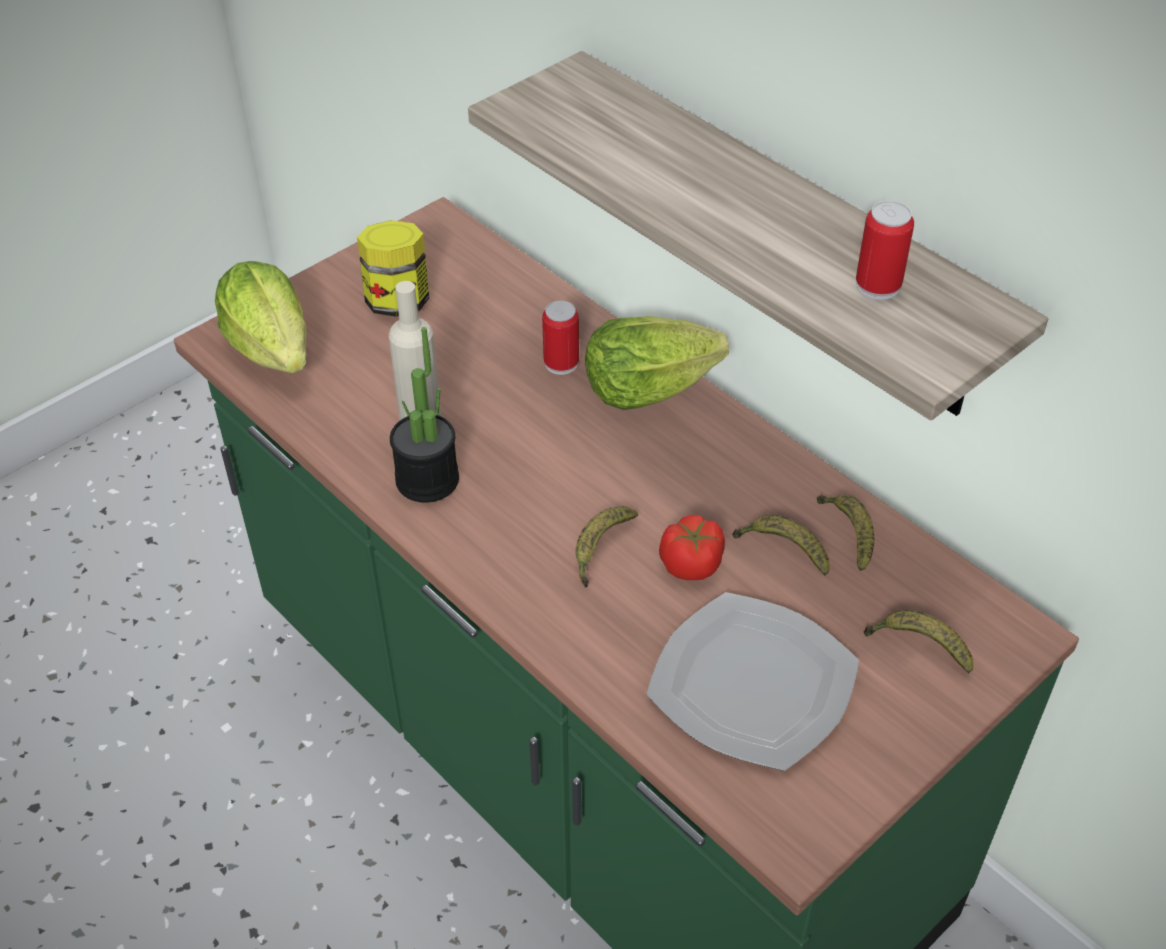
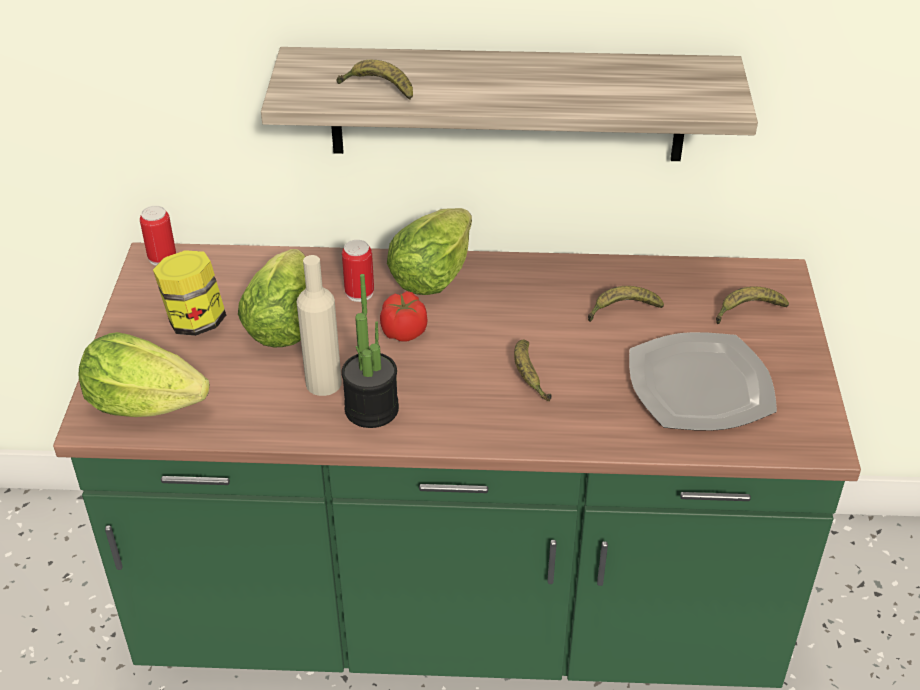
camera: 45 degrees left, 5 degrees down
tomato [659,515,725,580] -> tomato moved to [380,291,427,342]
banana [817,495,874,571] -> banana moved to [336,60,413,100]
can [856,201,914,300] -> can moved to [140,206,176,266]
none -> lettuce [238,249,306,348]

